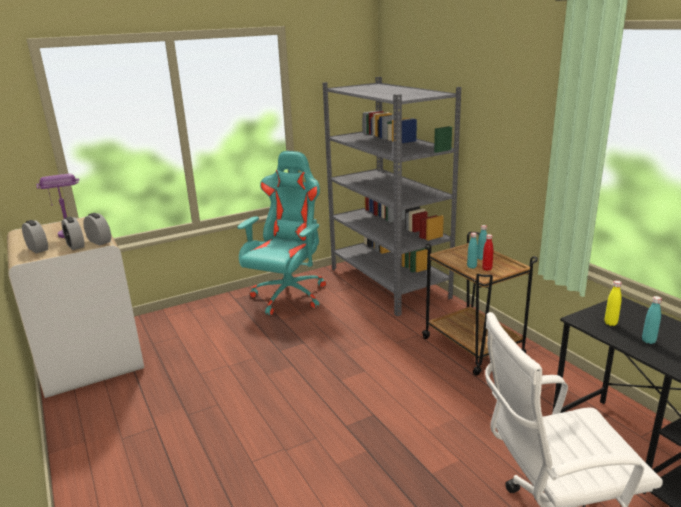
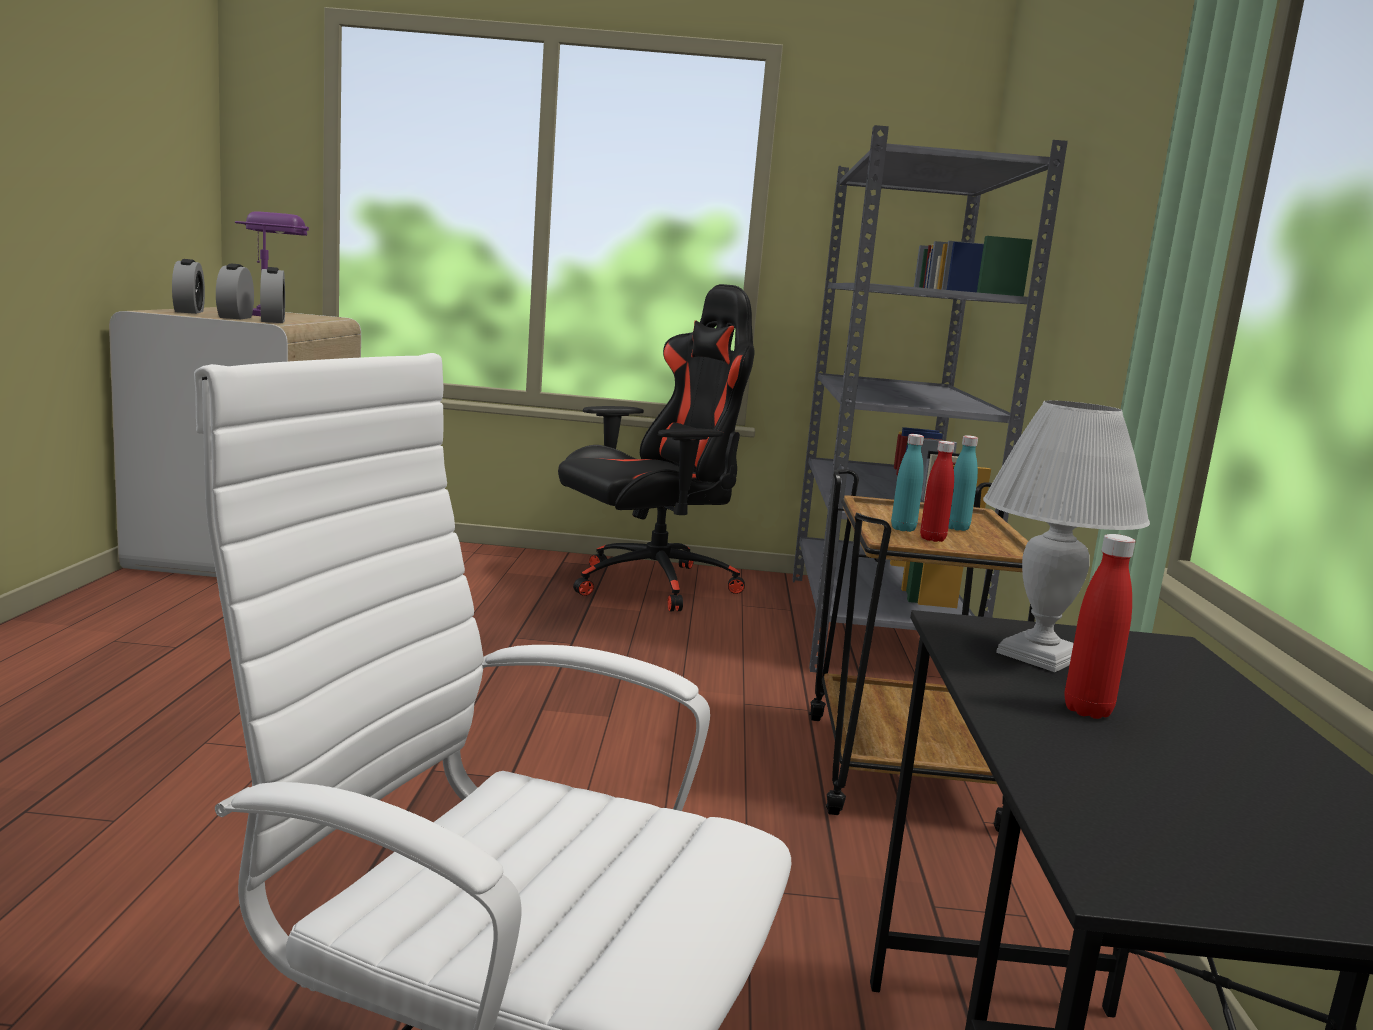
camera: 30 degrees right, 10 degrees down
turquoise office chair [237,151,326,315] -> black office chair [558,284,755,611]
yellow bottle [604,281,622,326] -> white table lamp [983,400,1150,672]
turquoise bottle [642,296,662,344] -> red bottle [1064,534,1135,719]

